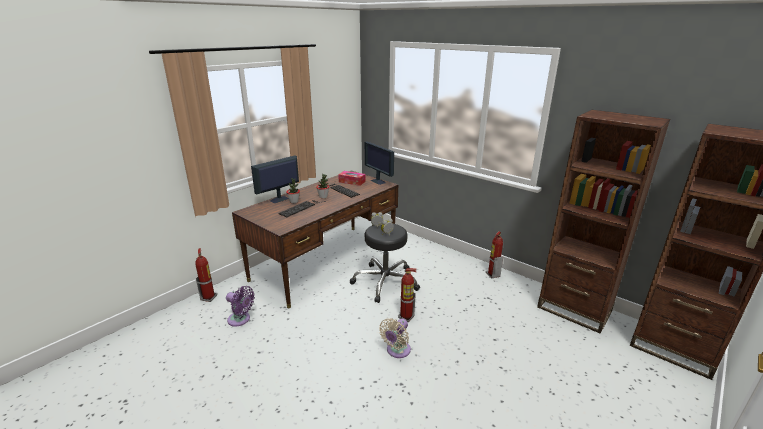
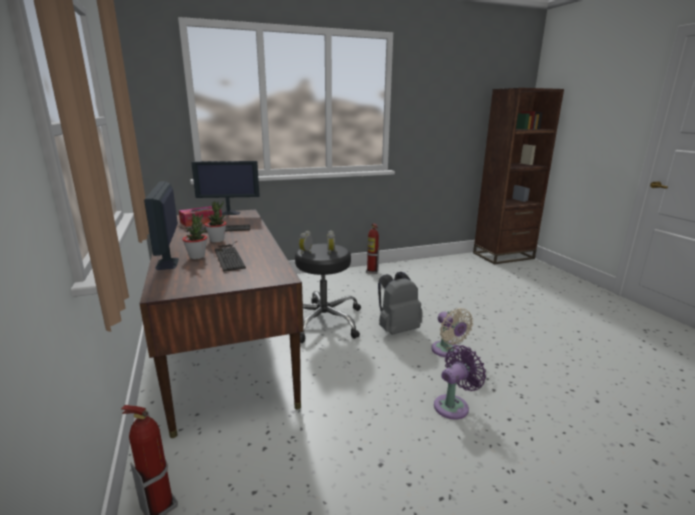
camera: 60 degrees left, 5 degrees down
purple fan [226,286,255,327] -> purple fan moved to [434,345,486,419]
fire extinguisher [398,268,417,322] -> grey backpack [378,272,423,335]
brown bookcase [537,110,670,334] -> none

